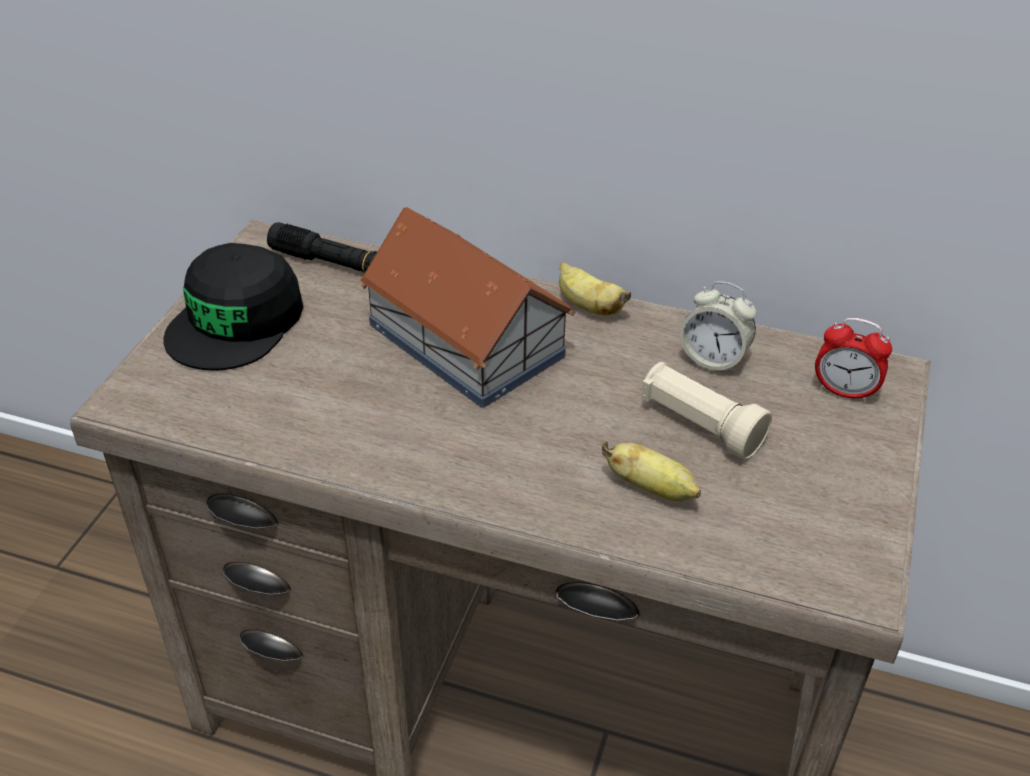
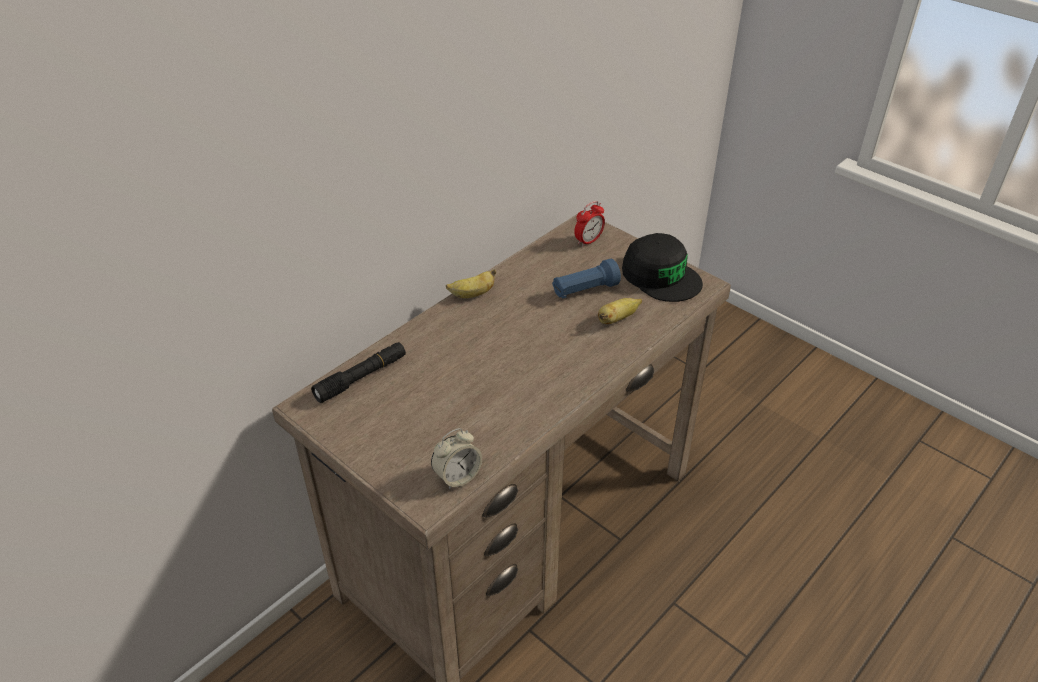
camera: 65 degrees left, 0 degrees up
black cap [164,243,303,371] -> black cap moved to [622,233,703,302]
toy house [359,207,575,408] -> none
beige flashlight [641,362,772,460] -> blue flashlight [552,259,621,298]
alarm clock [680,281,757,374] -> alarm clock moved to [431,428,482,490]

